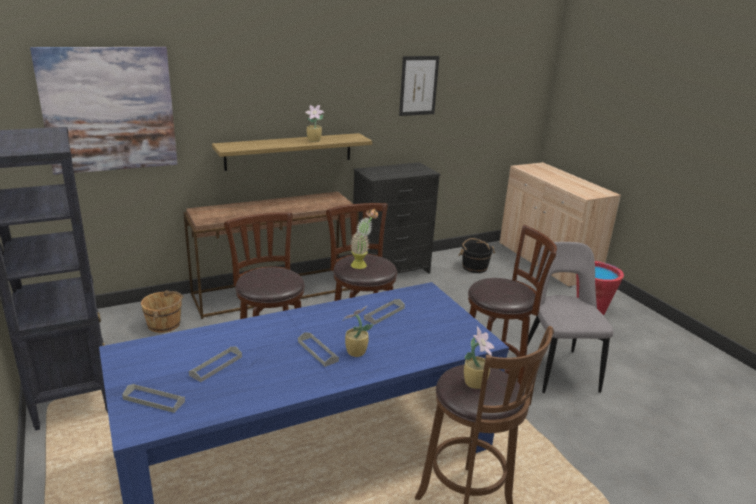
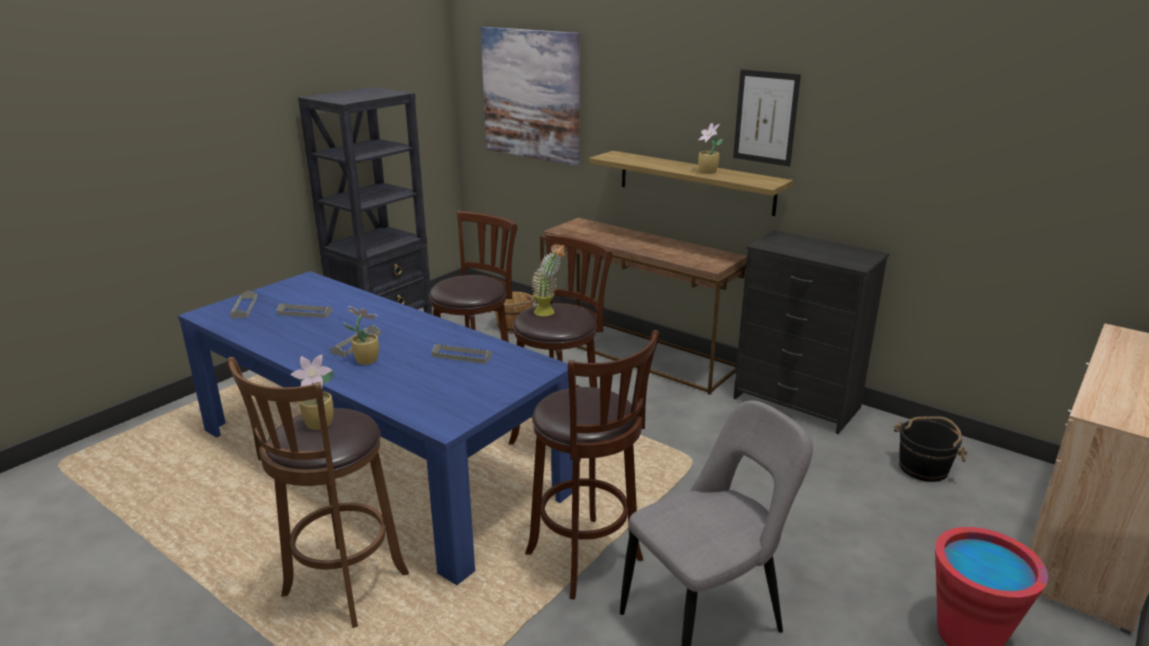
camera: 65 degrees right, 0 degrees up
picture [399,56,439,116] -> picture moved to [733,69,801,167]

